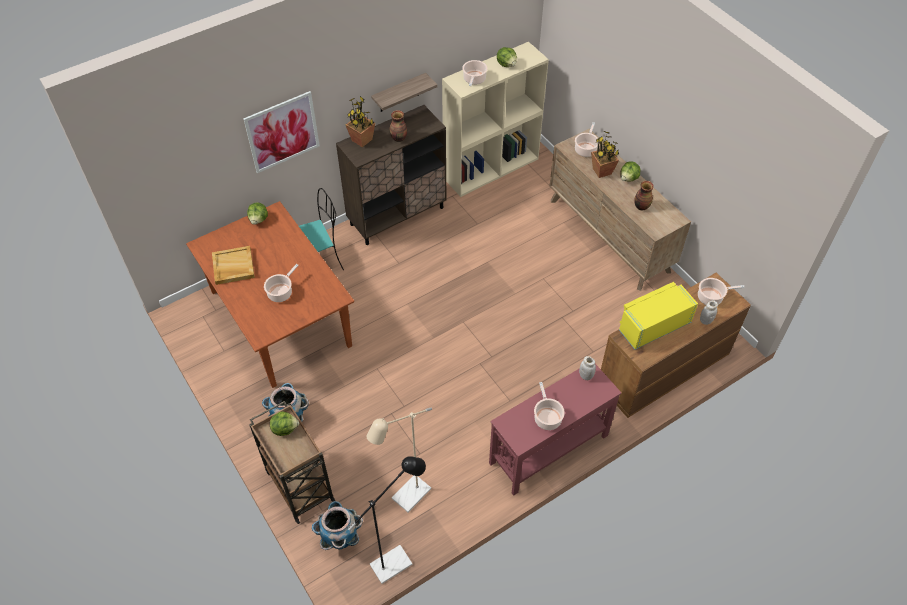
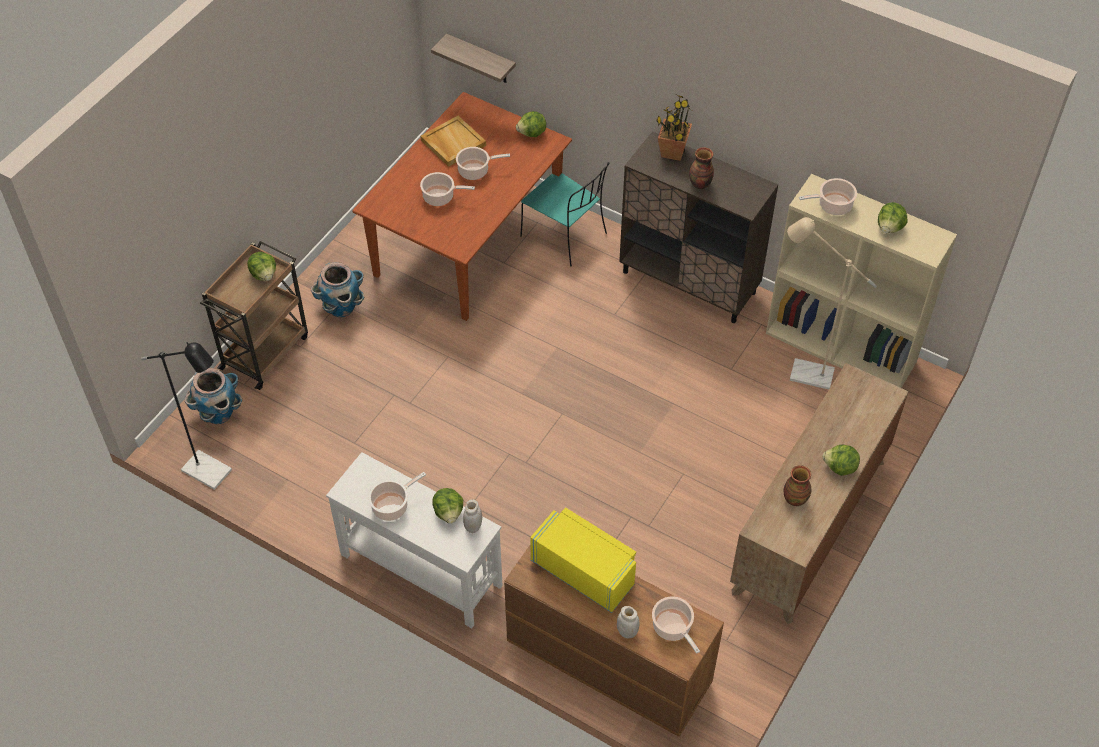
camera: 65 degrees right, 0 degrees up
picture [243,91,320,173] -> none
beige floor lamp [367,408,432,512] -> beige floor lamp moved to [787,217,877,390]
shelf [371,73,438,112] -> shelf moved to [431,34,516,83]
red console table [489,364,621,496] -> white console table [326,452,503,628]
cooking pot [575,122,598,157] -> cooking pot moved to [456,147,510,180]
potted plant [591,131,619,178] -> none
none -> lettuce [432,488,463,524]

